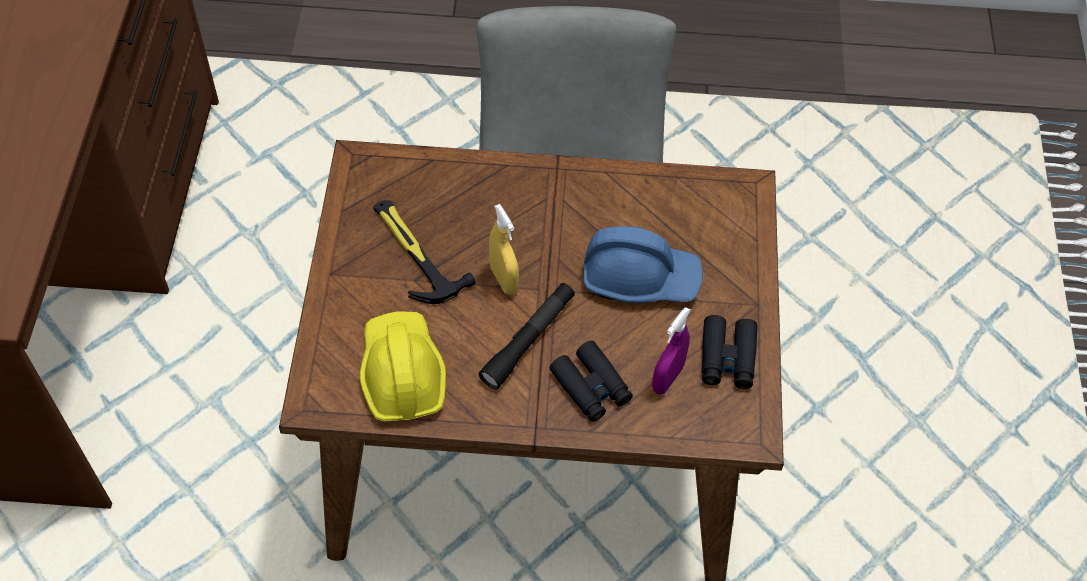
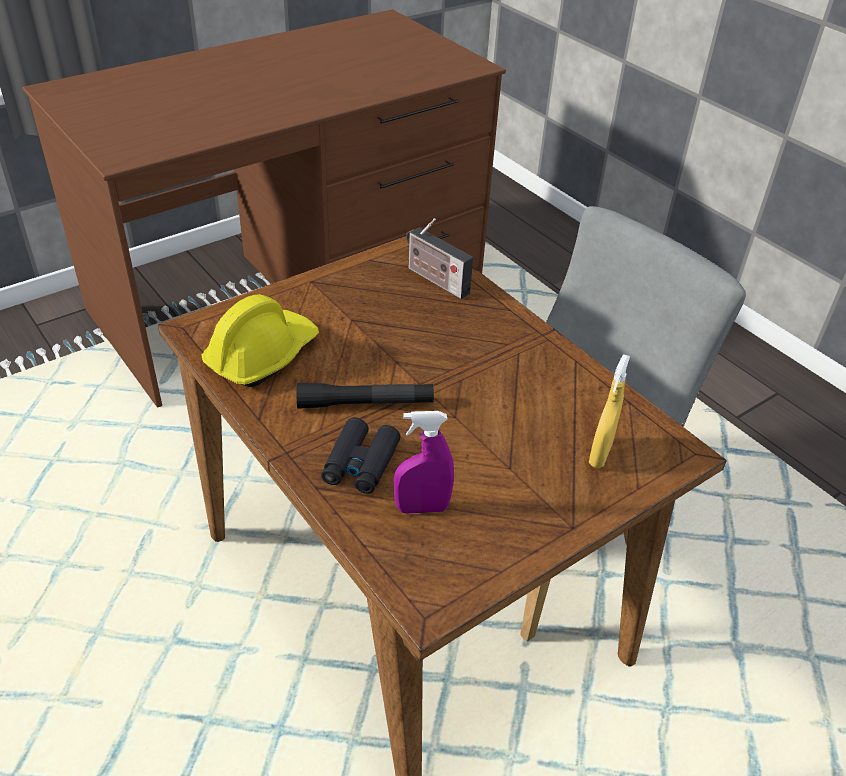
camera: 50 degrees right, 15 degrees down
hammer [373,200,476,304] -> none
yellow spray bottle [489,204,519,295] -> yellow spray bottle moved to [589,354,630,468]
blue hard hat [583,226,703,303] -> none
black binoculars [702,315,757,389] -> none
none -> radio [406,218,473,299]

